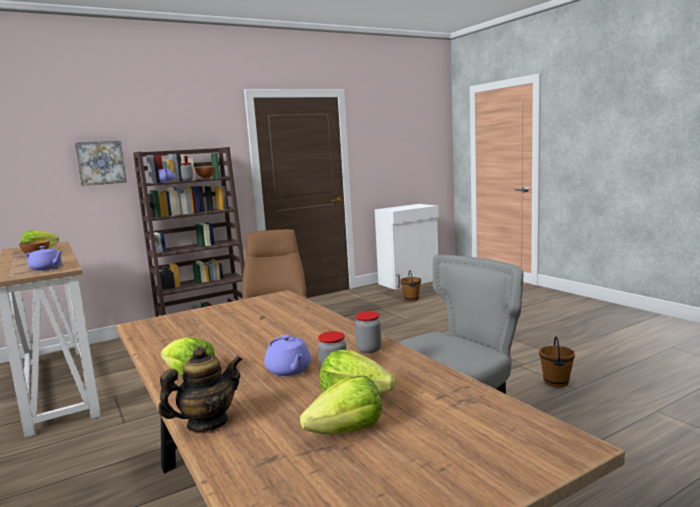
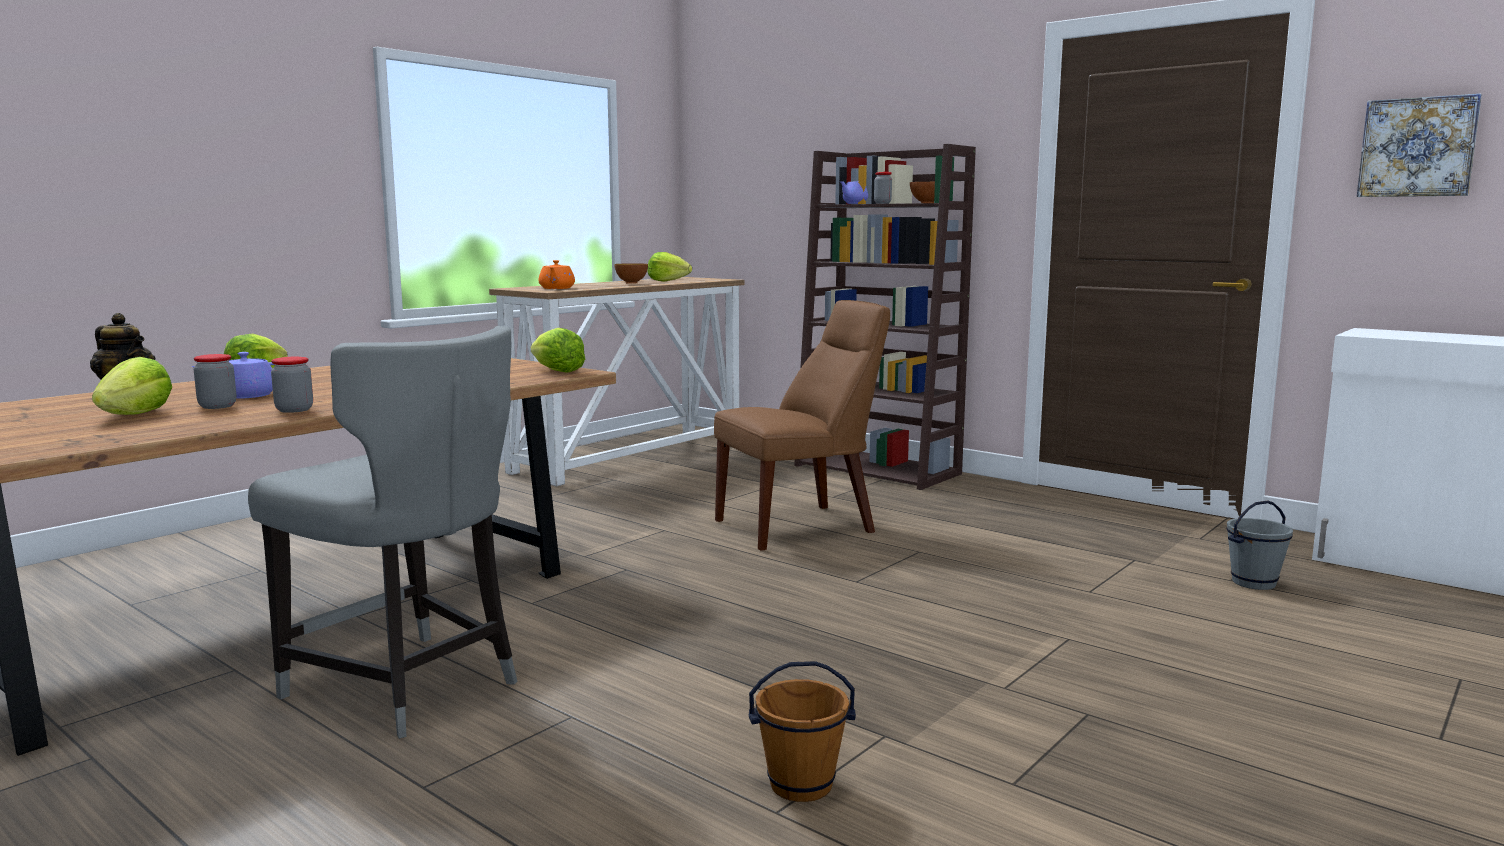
camera: 70 degrees right, 0 degrees up
purple teapot [26,246,62,271] -> orange teapot [538,260,575,289]
picture [75,141,127,186] -> picture moved to [1357,94,1482,197]
lettuce [300,376,382,434] -> lettuce moved to [531,328,585,373]
brown bucket [400,270,421,302] -> grey bucket [1226,501,1293,590]

